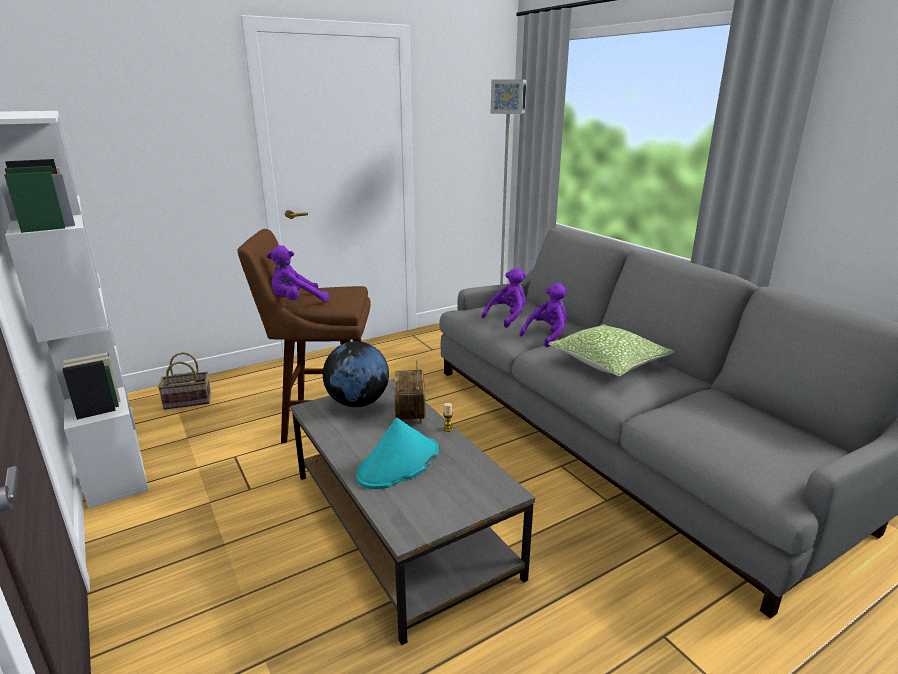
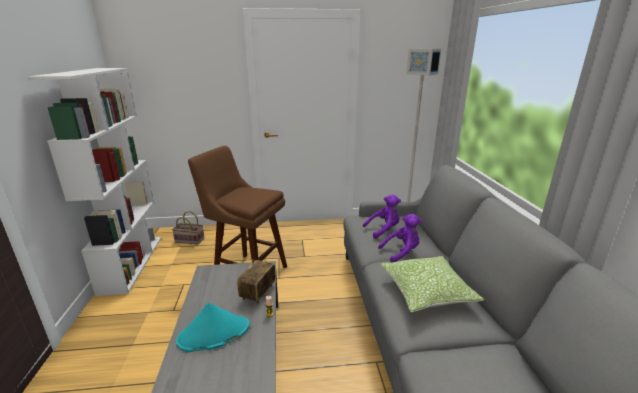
camera: 25 degrees right, 0 degrees up
purple plush toy [267,245,329,302] -> none
globe [323,341,389,407] -> none

